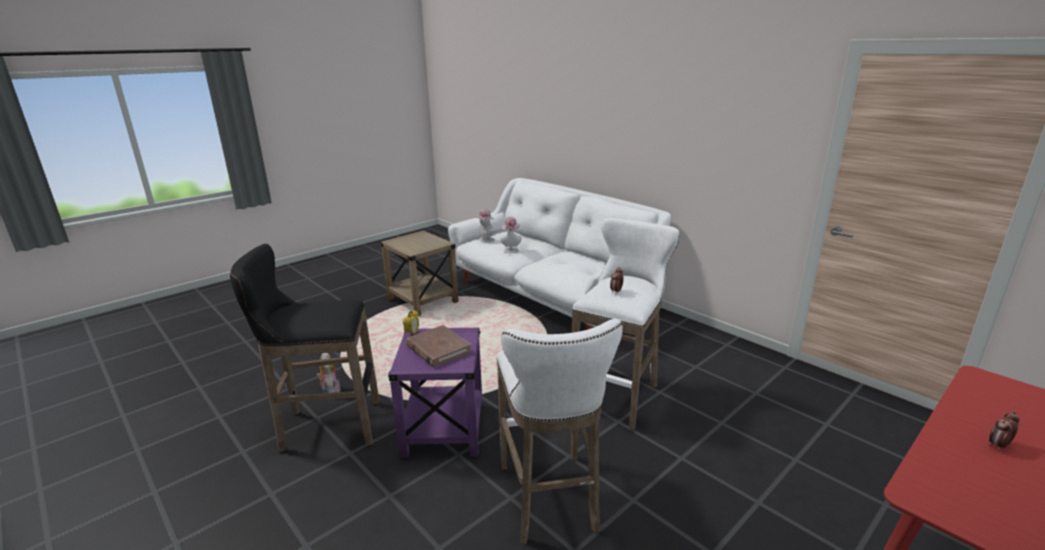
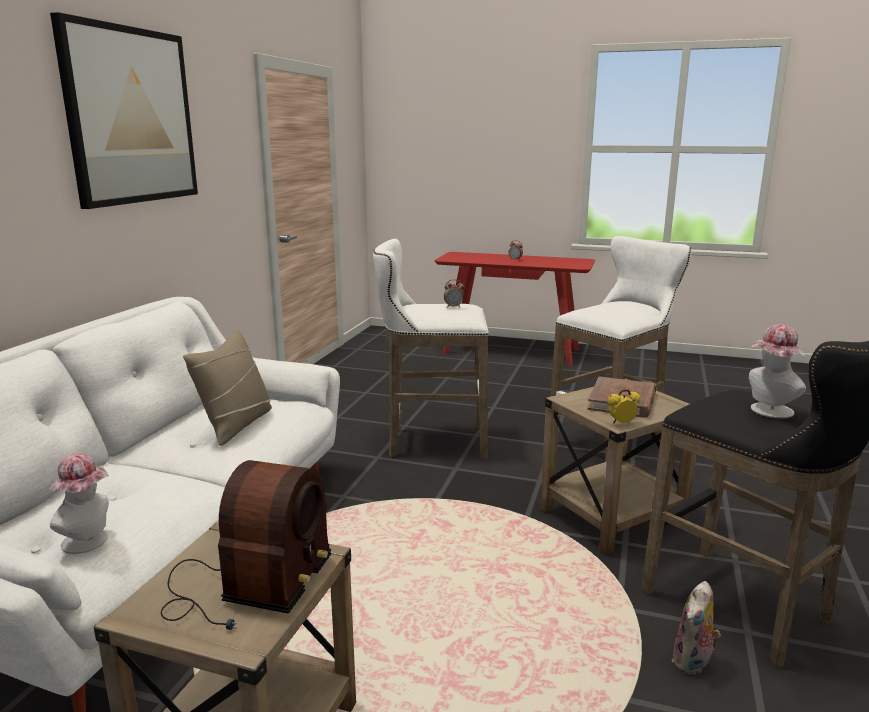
camera: 120 degrees left, 5 degrees down
purple side table [388,328,483,458] -> beige side table [540,379,696,555]
hat [500,217,522,253] -> hat moved to [749,324,806,419]
none -> picture [50,12,198,209]
none -> radio [160,460,332,630]
none -> beige pillow [183,329,272,446]

